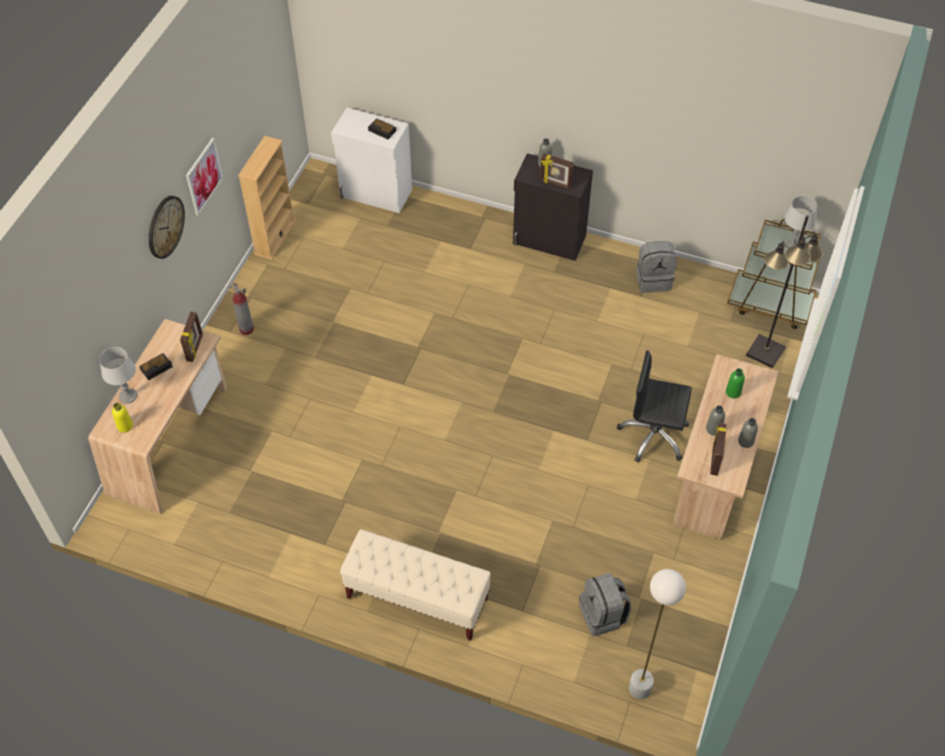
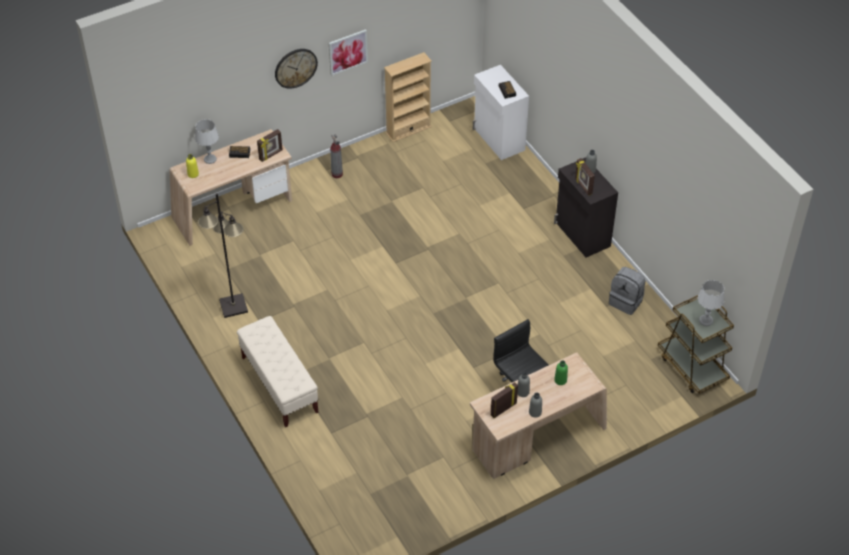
camera: 40 degrees right, 5 degrees down
grey backpack [579,573,631,636] -> none
white floor lamp [629,569,686,699] -> none
black floor lamp [746,215,823,368] -> black floor lamp moved to [198,193,248,318]

